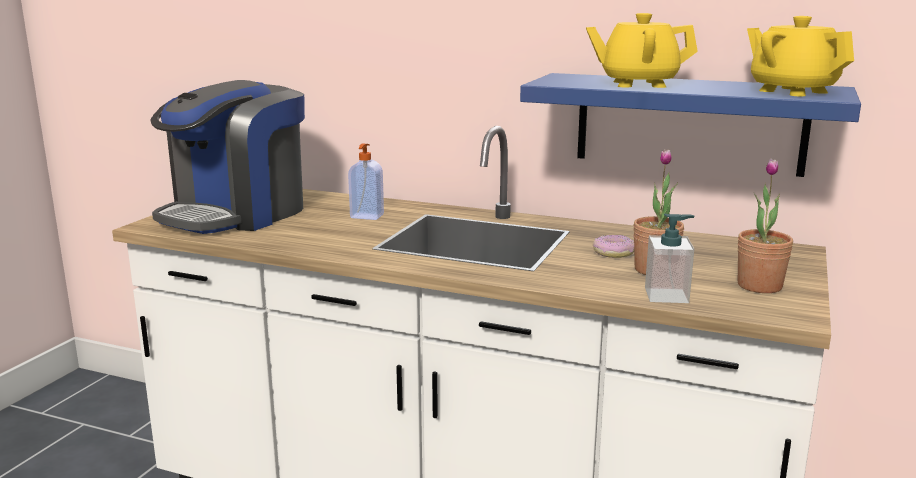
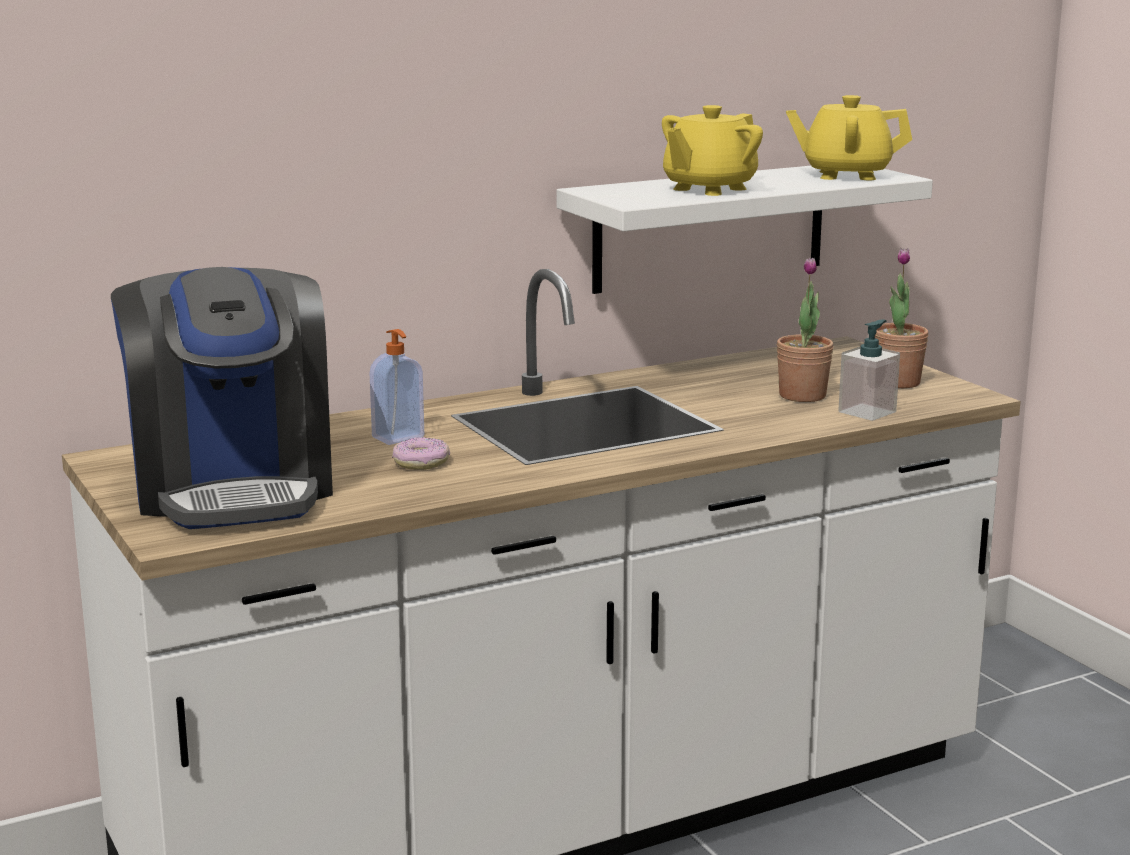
camera: 50 degrees left, 0 degrees up
blue shelf [520,73,861,177] -> white shelf [557,166,933,294]
donut [593,235,634,258] -> donut moved to [392,437,450,470]

